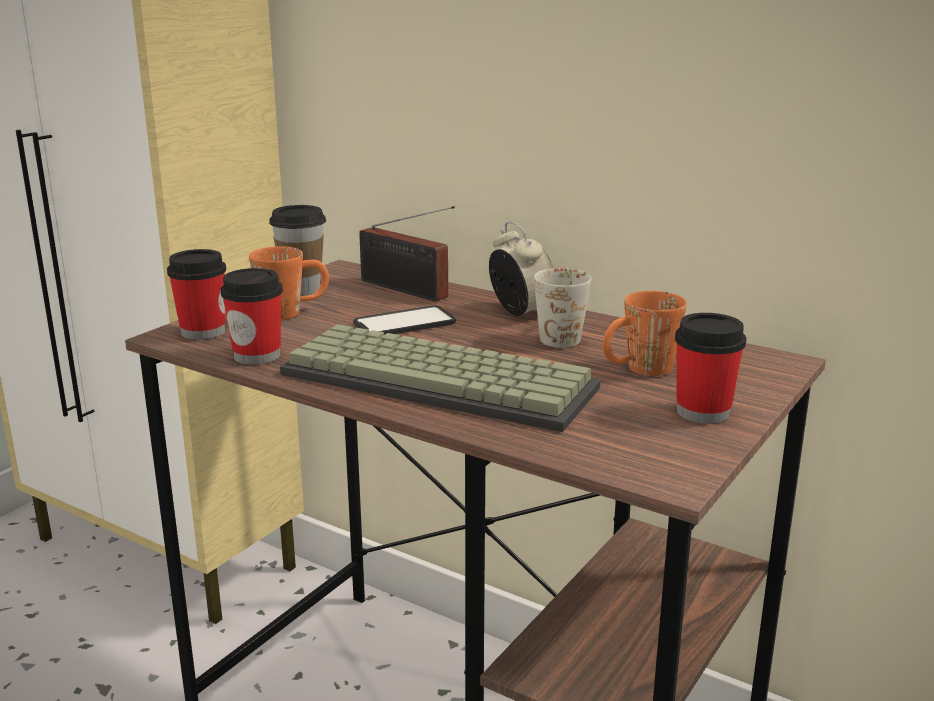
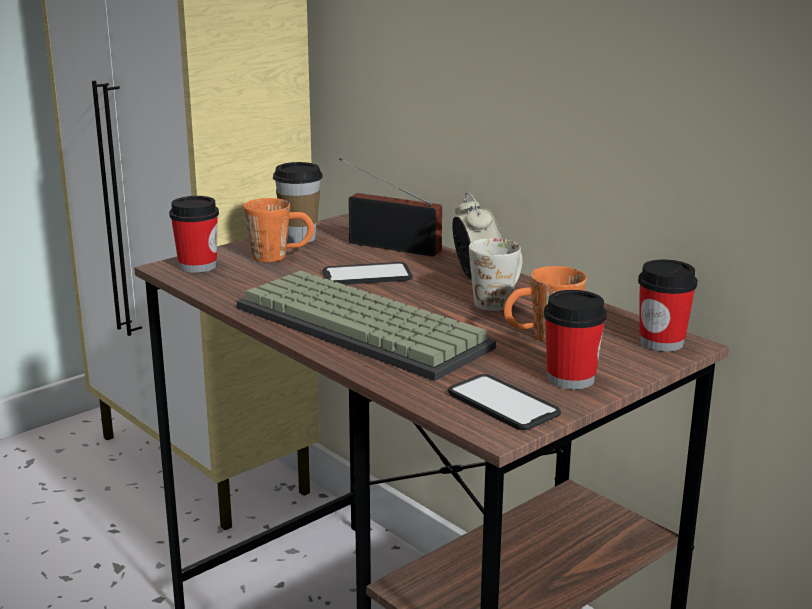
camera: 15 degrees right, 0 degrees up
cup [220,268,283,365] -> cup moved to [638,259,698,352]
radio [359,206,455,302] -> radio turned 150 degrees clockwise [339,158,442,257]
none -> phone [448,374,561,430]

